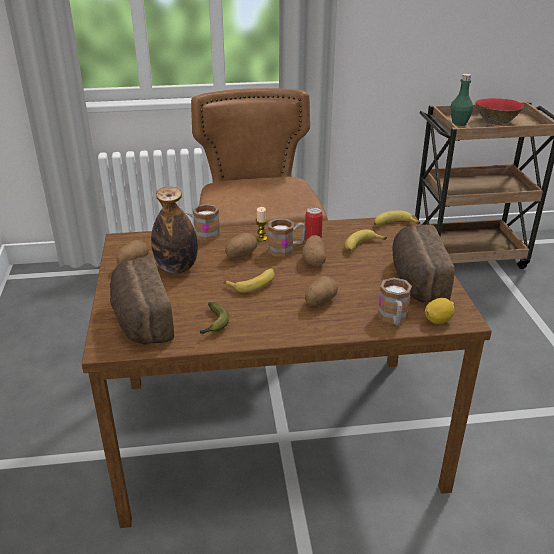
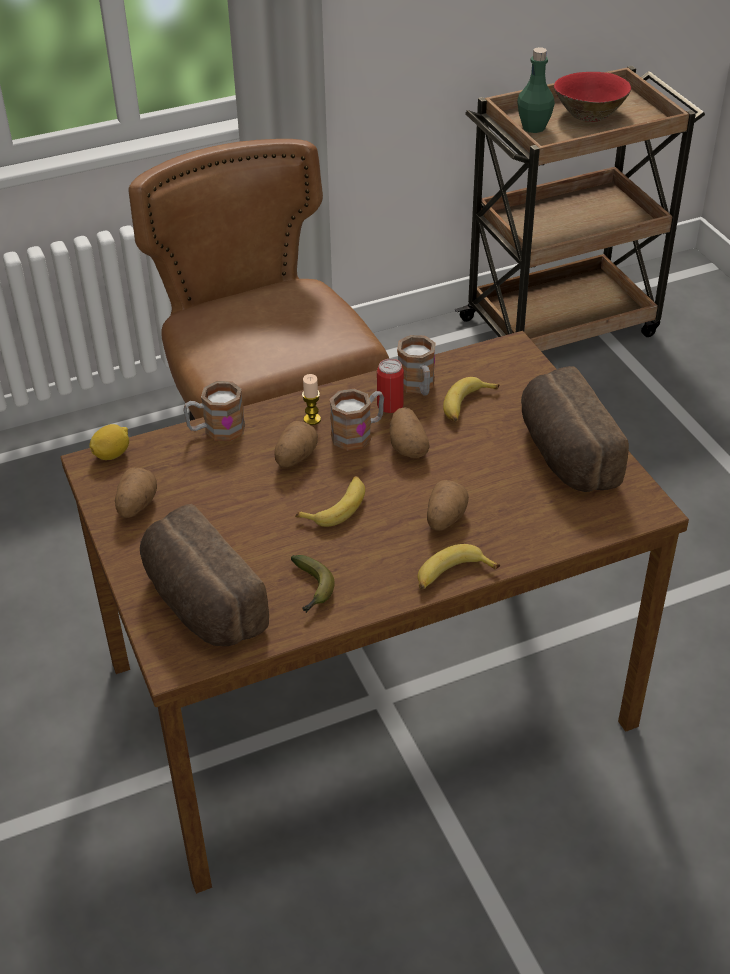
camera: 15 degrees left, 10 degrees up
bottle [151,187,198,273] -> none
banana [374,210,420,225] -> banana moved to [418,544,500,589]
mug [377,278,412,326] -> mug moved to [397,335,436,395]
lemon [425,298,455,324] -> lemon moved to [90,424,129,460]

